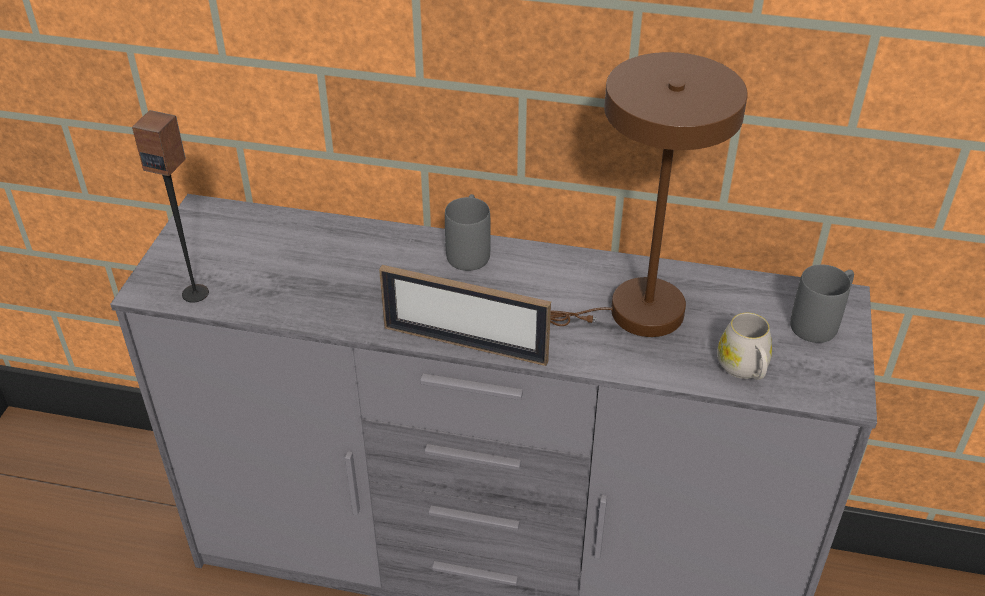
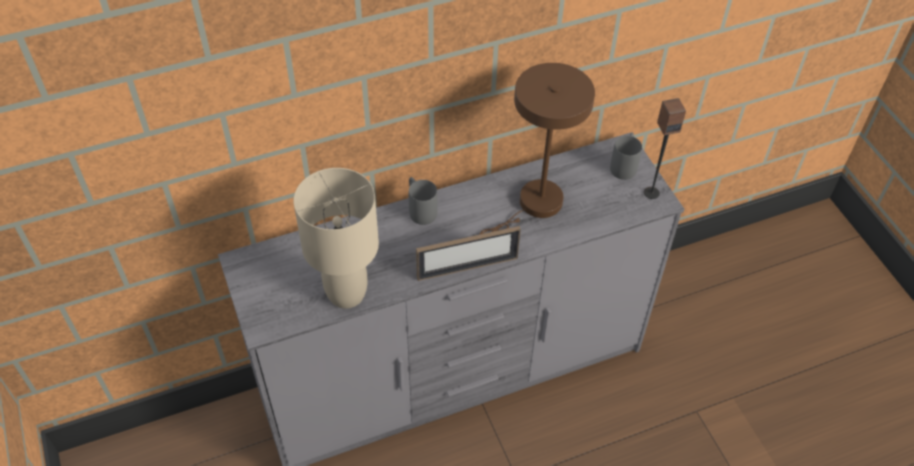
camera: 35 degrees left, 10 degrees up
speaker [132,110,209,302] -> speaker moved to [644,98,686,199]
white mug [717,313,772,380] -> none
none -> beige table lamp [294,168,379,309]

